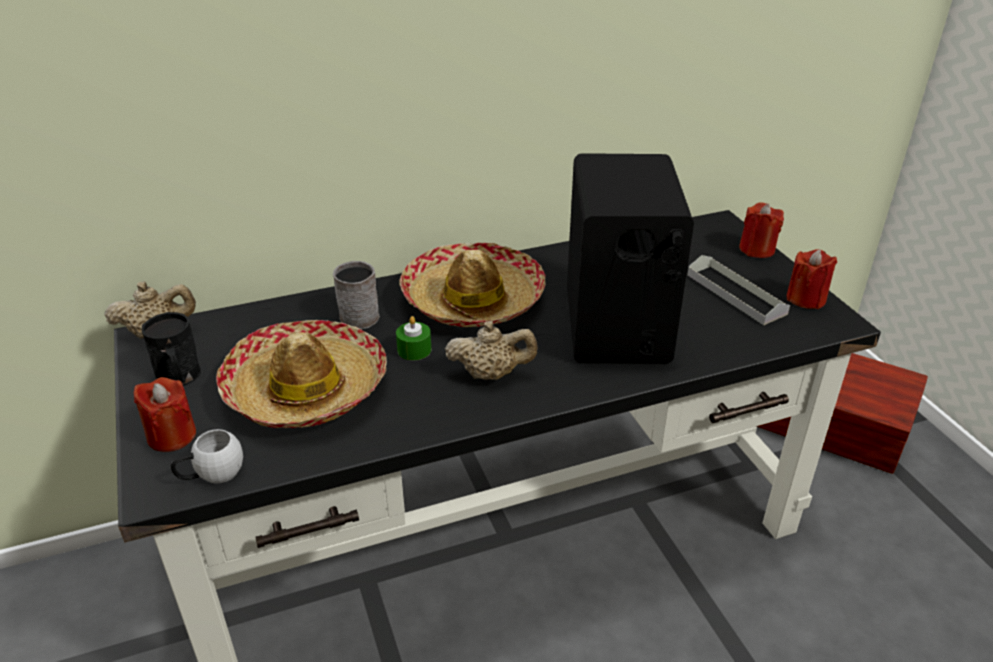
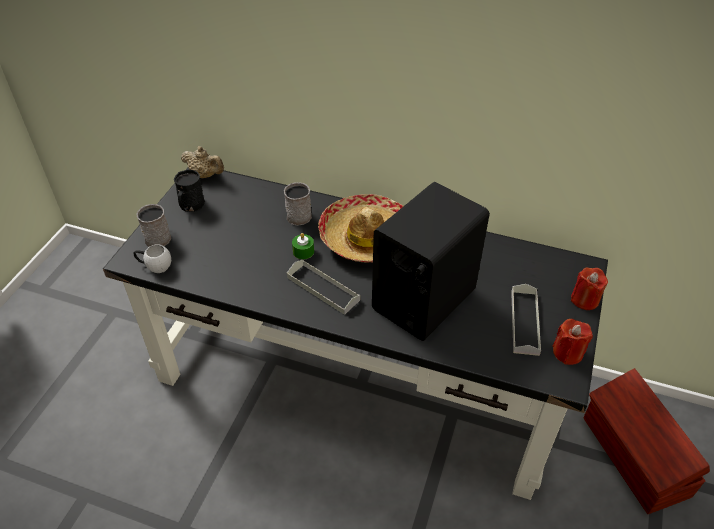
camera: 40 degrees right, 10 degrees up
red candle [134,377,196,452] -> grey mug [137,204,171,247]
hat [216,320,387,428] -> none
beige teapot [445,321,538,380] -> grey tray [287,260,360,315]

